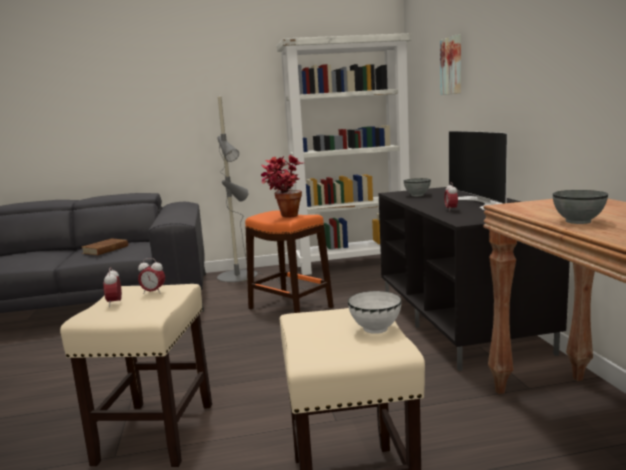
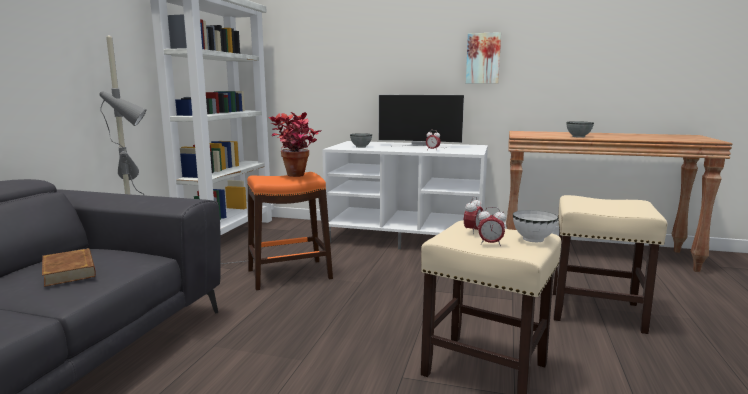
camera: 65 degrees left, 0 degrees up
white bowl [348,291,401,334] -> white bowl moved to [513,210,558,242]
black tv stand [379,187,570,371] -> white tv stand [322,141,488,249]
picture [440,35,461,95] -> picture moved to [466,32,501,83]

